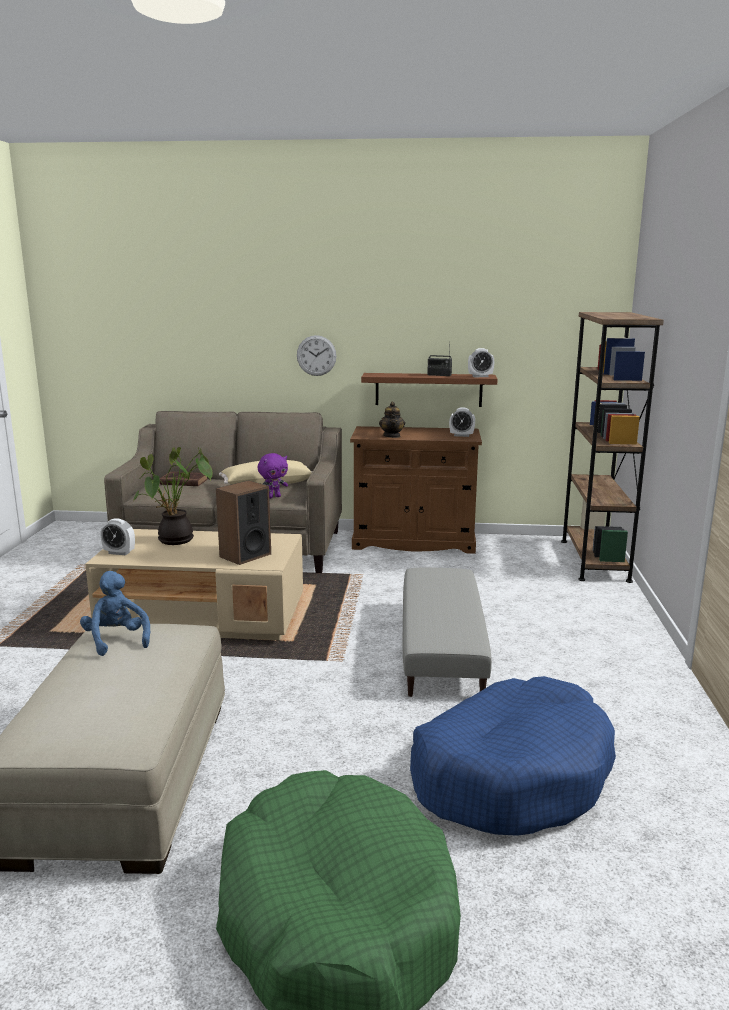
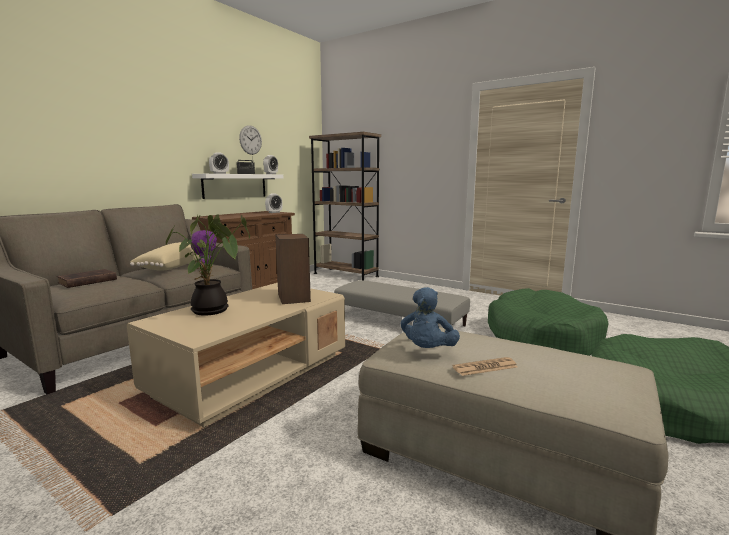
camera: 60 degrees left, 5 degrees down
blue plush toy [80,571,150,656] -> blue plush toy turned 75 degrees counterclockwise [400,287,460,348]
alarm clock [101,518,135,555] -> alarm clock moved to [209,152,229,174]
wall clock [297,335,336,376] -> wall clock moved to [239,125,262,155]
brown shelf [361,373,498,407] -> white shelf [192,174,283,199]
teapot [379,402,405,438] -> none
blue dog bed [410,676,616,836] -> green dog bed [488,288,608,356]
none -> newspaper [452,357,517,376]

